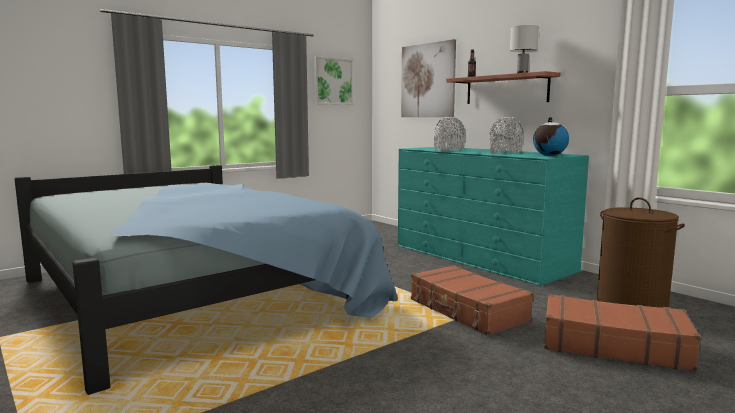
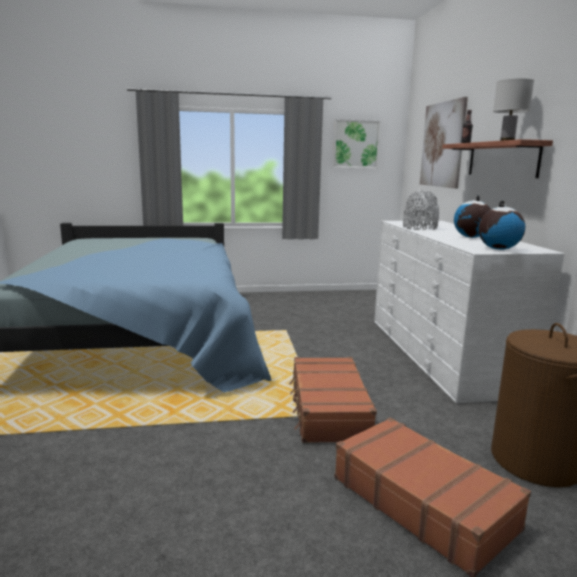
camera: 30 degrees right, 5 degrees up
turquoise dresser [398,147,589,286] -> white dresser [374,221,564,403]
grey vase [489,117,523,153] -> globe [454,195,491,238]

